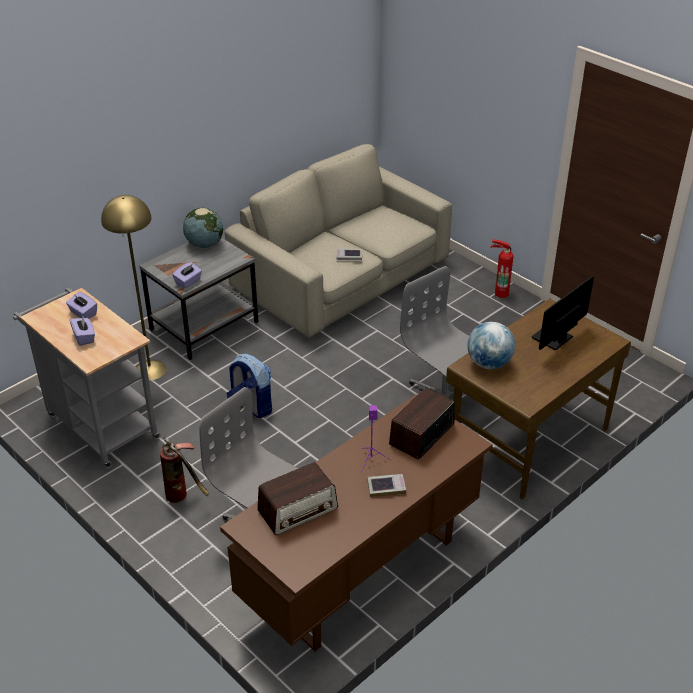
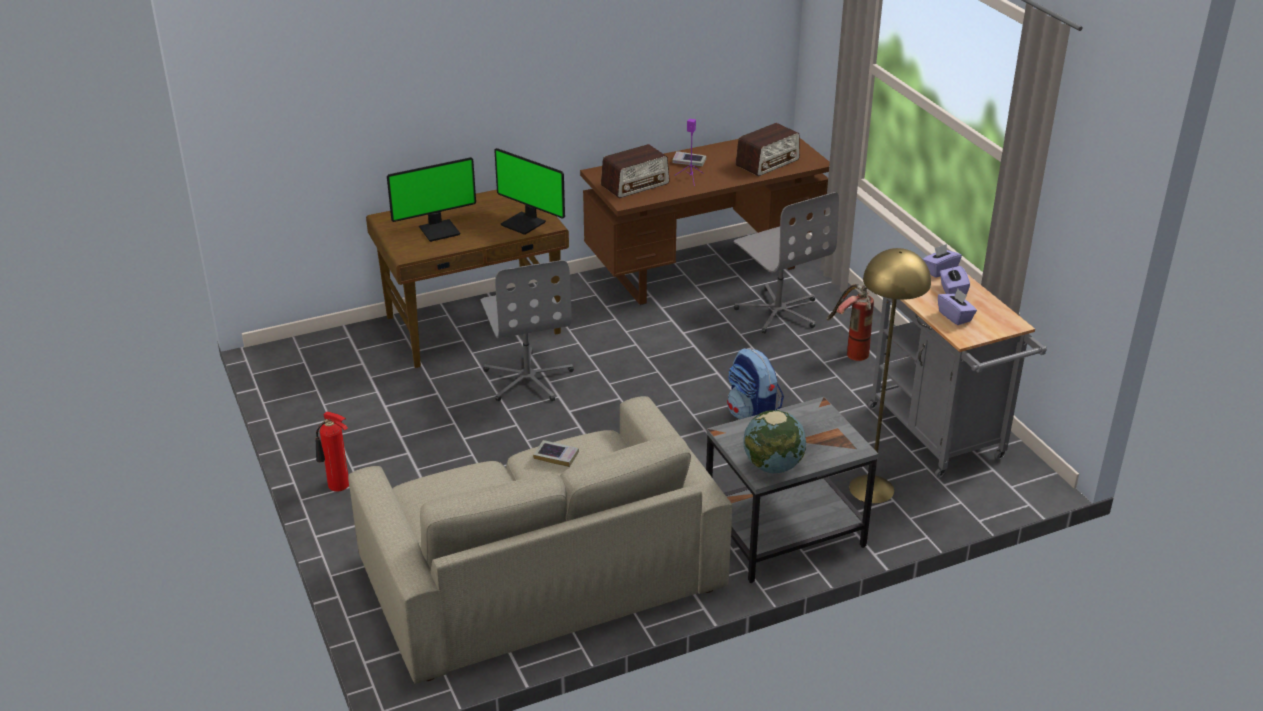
camera: 160 degrees left, 5 degrees down
purple tissue box [172,262,202,288] -> purple tissue box moved to [923,244,962,278]
radio [257,462,338,535] -> radio turned 150 degrees clockwise [735,123,800,176]
globe [467,322,515,369] -> monitor [494,148,565,235]

